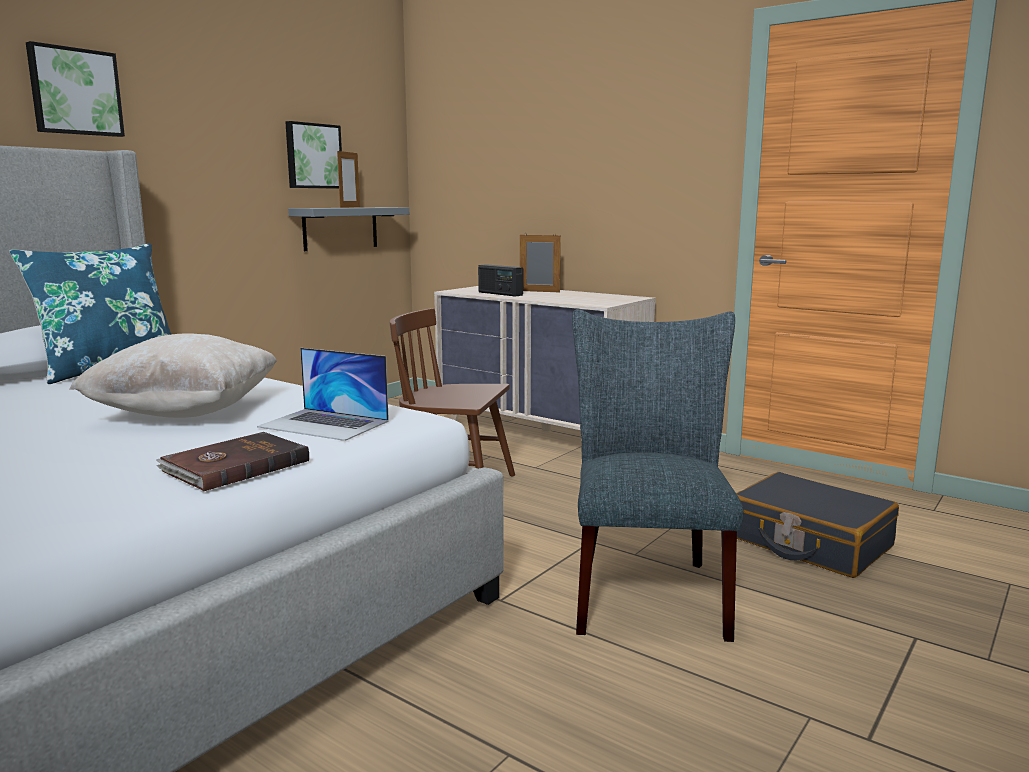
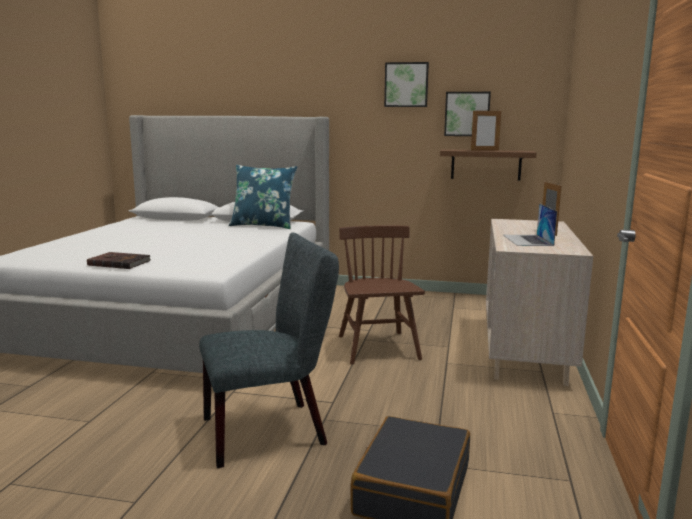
camera: 65 degrees right, 0 degrees up
picture [26,41,125,137] -> picture moved to [384,62,429,107]
beige pillow [70,333,277,418] -> none
laptop [257,348,389,441] -> laptop moved to [503,203,557,246]
grey shelf [288,207,409,251] -> brown shelf [440,149,536,181]
radio [478,264,523,297] -> none

